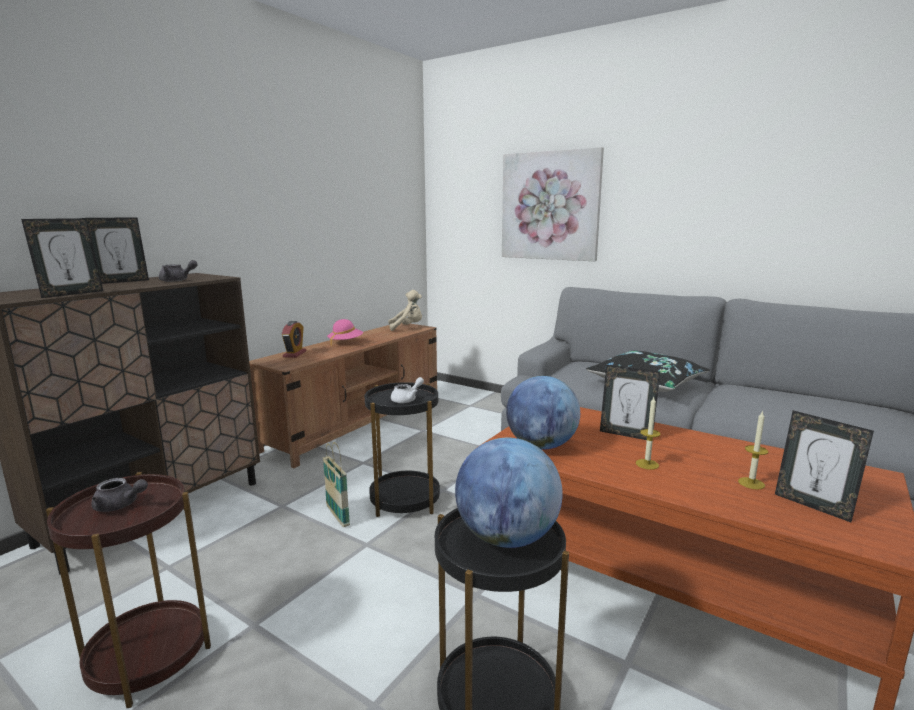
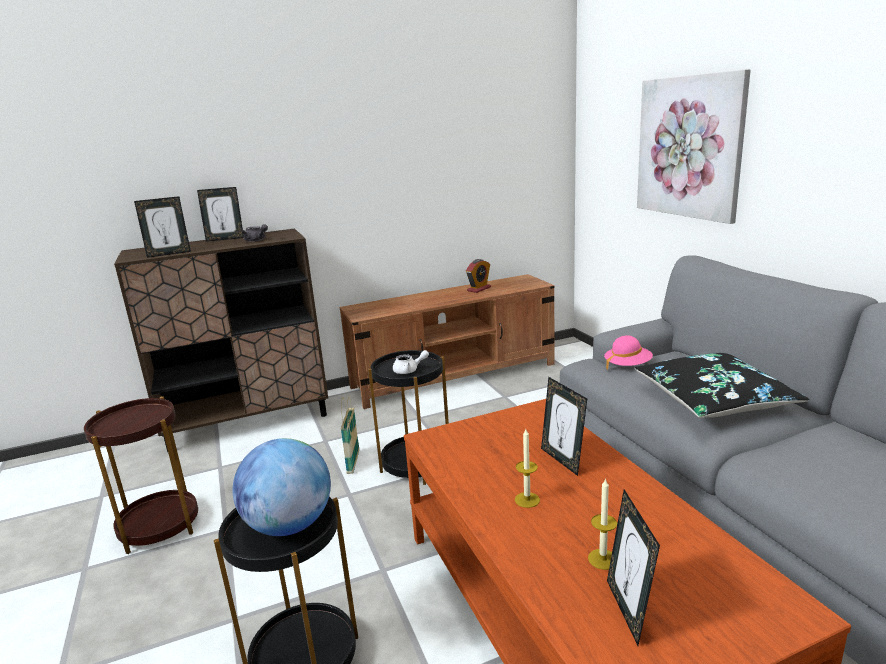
camera: 35 degrees right, 5 degrees up
grey teapot [91,478,148,512] -> none
alarm clock [282,321,307,358] -> alarm clock moved to [466,259,491,293]
pink hat [327,319,363,346] -> pink hat moved to [604,335,653,370]
beige plush toy [388,290,422,331] -> none
globe [506,376,580,449] -> none

